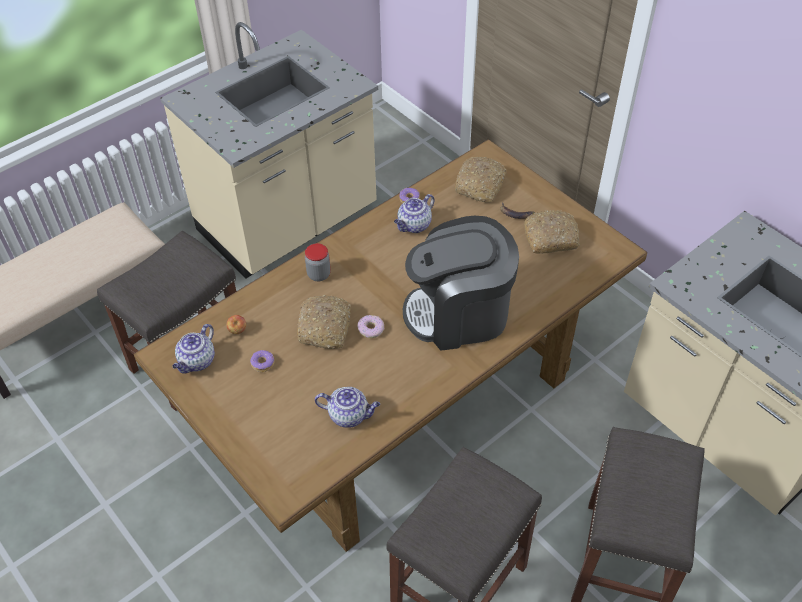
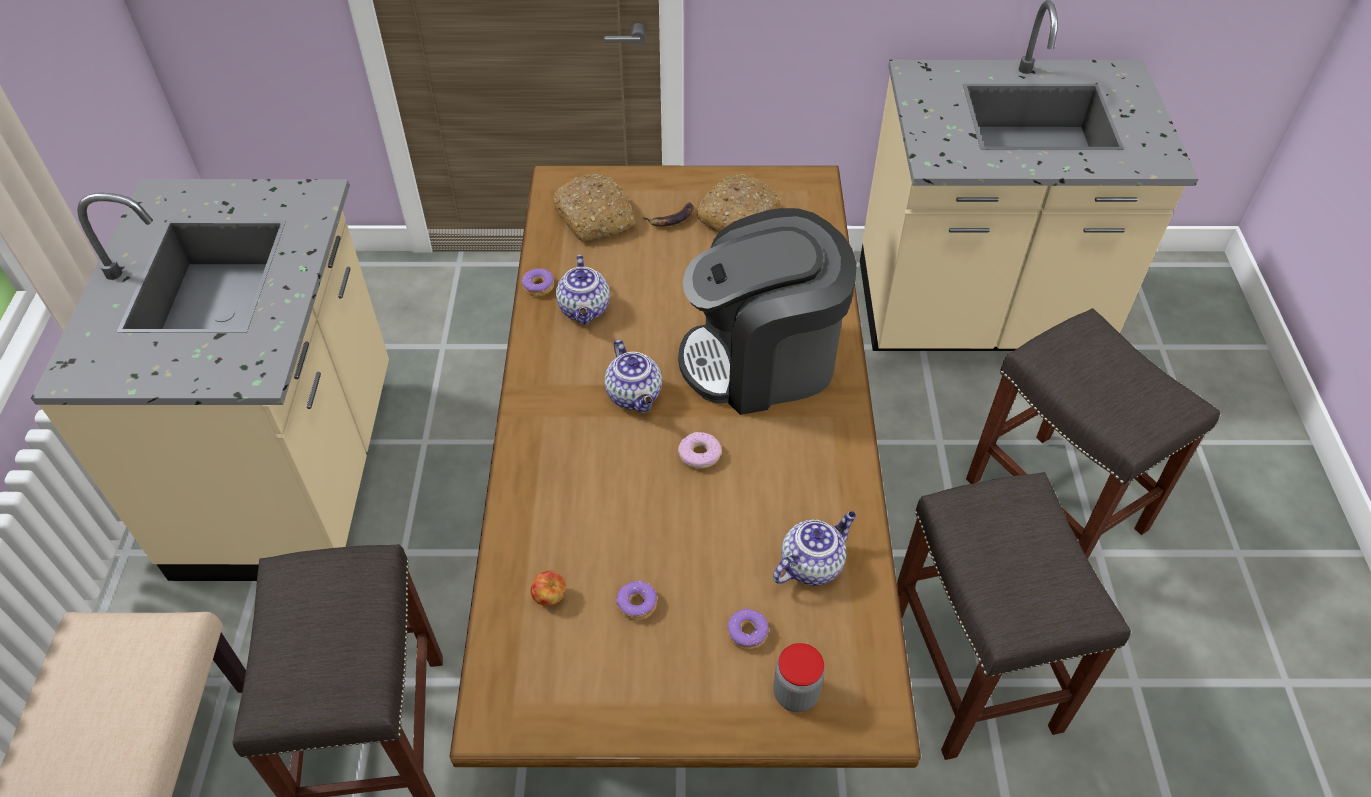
camera: 50 degrees left, 0 degrees up
teapot [173,324,215,374] -> teapot moved to [604,340,662,413]
bread [297,295,351,349] -> none
jar [305,243,331,281] -> jar moved to [773,643,824,712]
coffee machine [403,216,519,351] -> coffee machine turned 45 degrees clockwise [678,208,857,415]
none -> donut [728,609,769,650]

